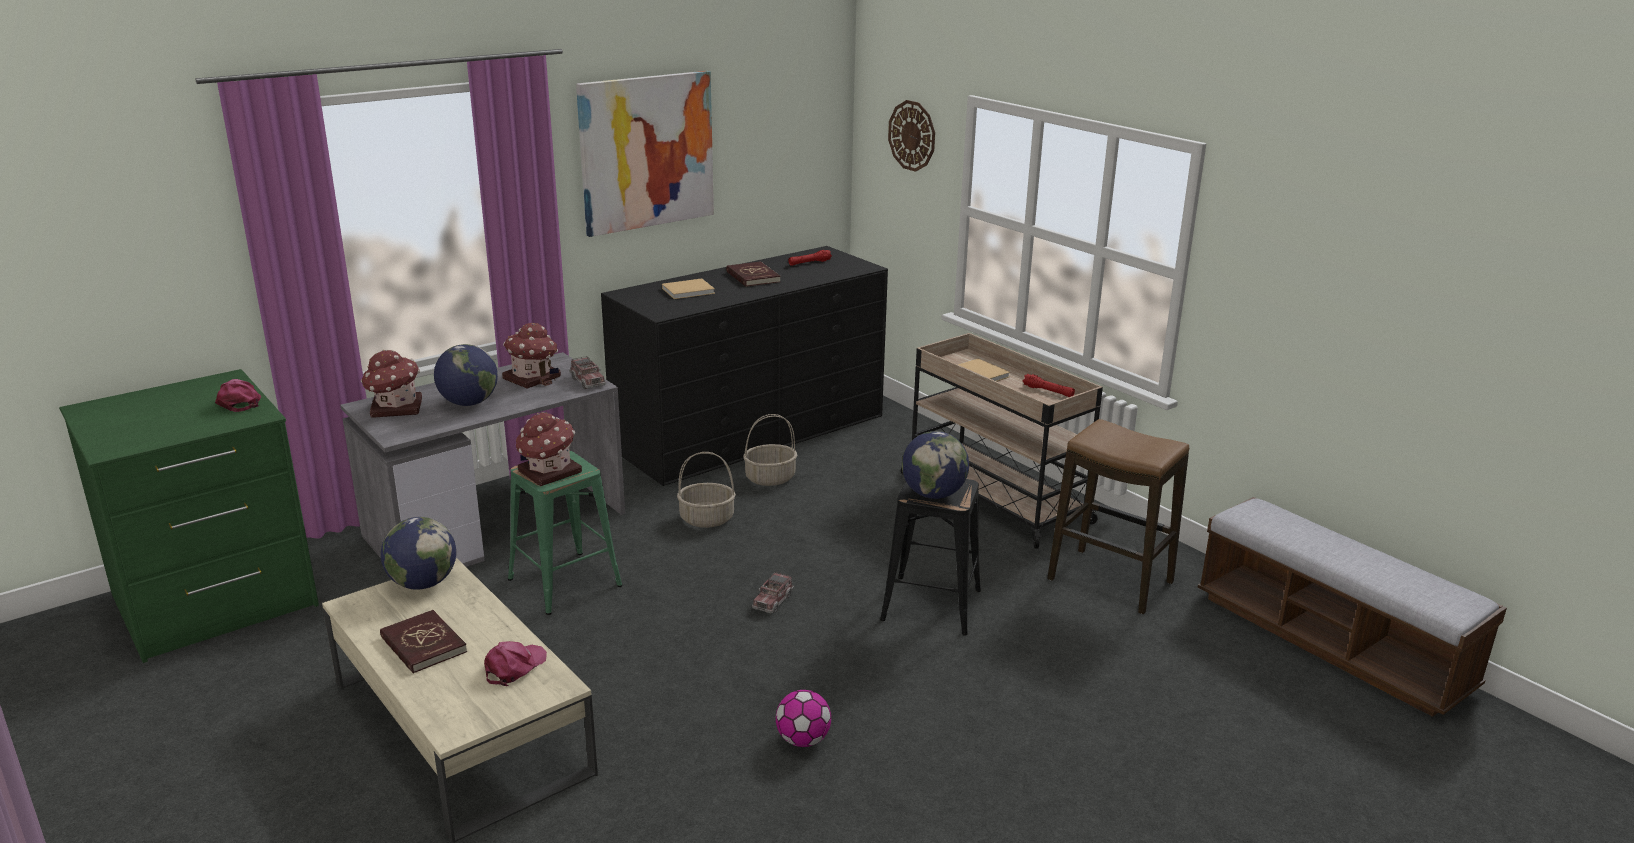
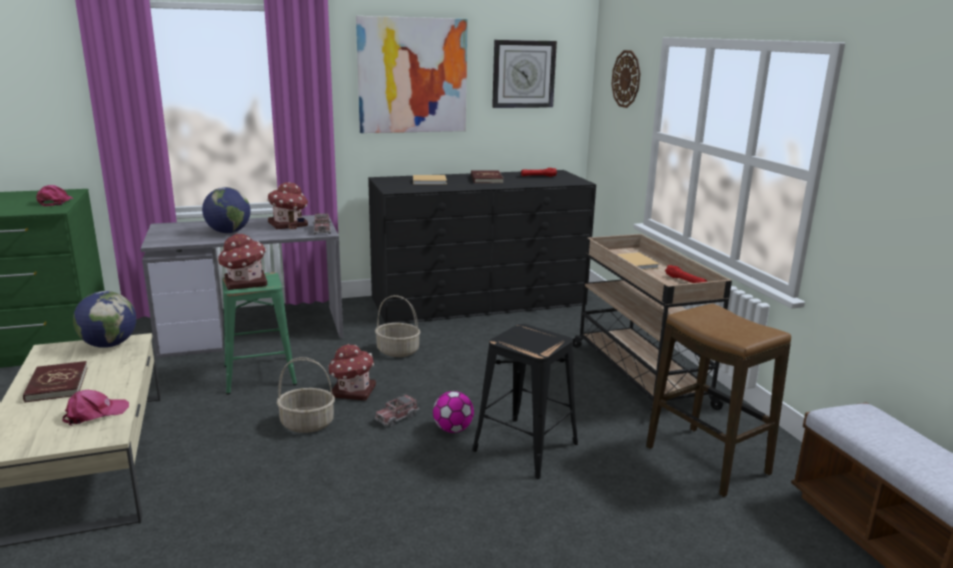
camera: 20 degrees right, 5 degrees down
toy house [361,350,422,418] -> toy house moved to [328,344,376,401]
basket [743,414,797,486] -> basket moved to [277,357,335,433]
football [776,690,831,747] -> football moved to [433,391,474,433]
globe [902,431,969,499] -> none
none -> wall clock [492,40,557,108]

